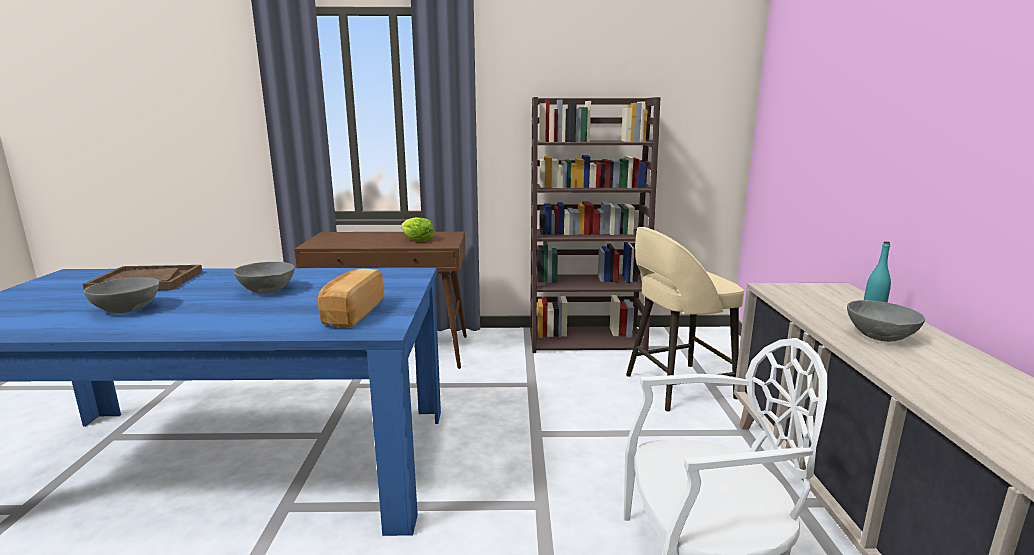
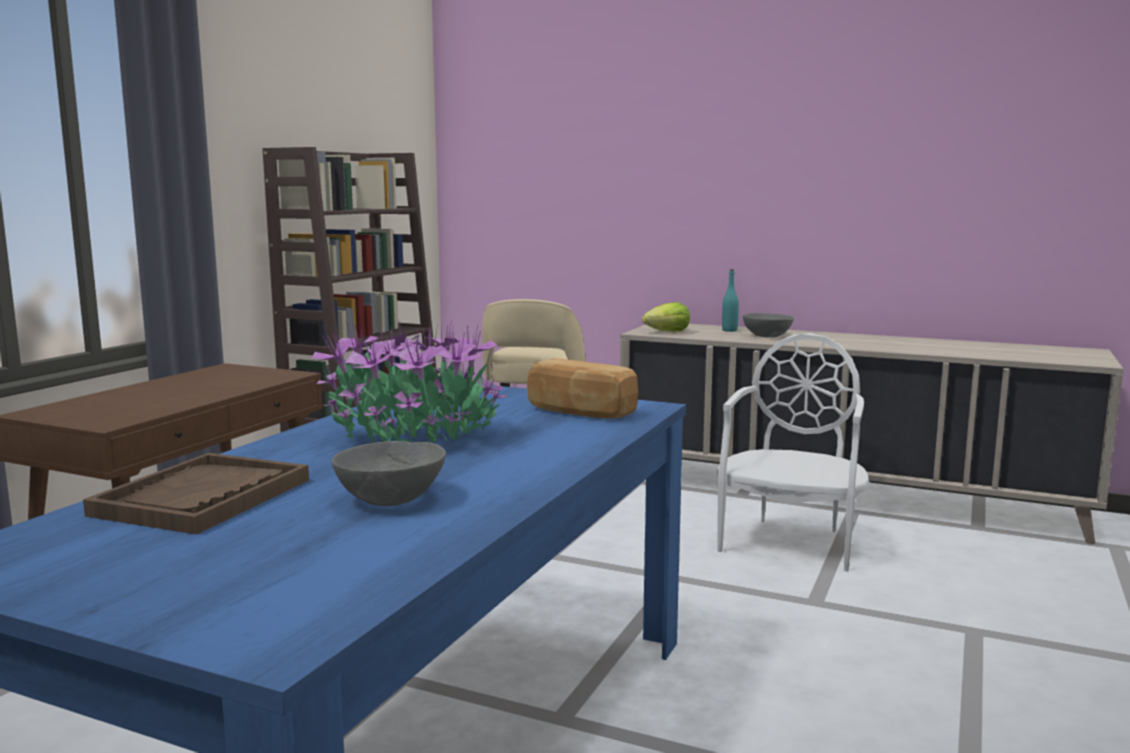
camera: 65 degrees left, 5 degrees down
grey bowl [233,262,294,294] -> potted plant [312,321,507,443]
lettuce [401,217,434,242] -> lettuce moved to [642,302,690,332]

